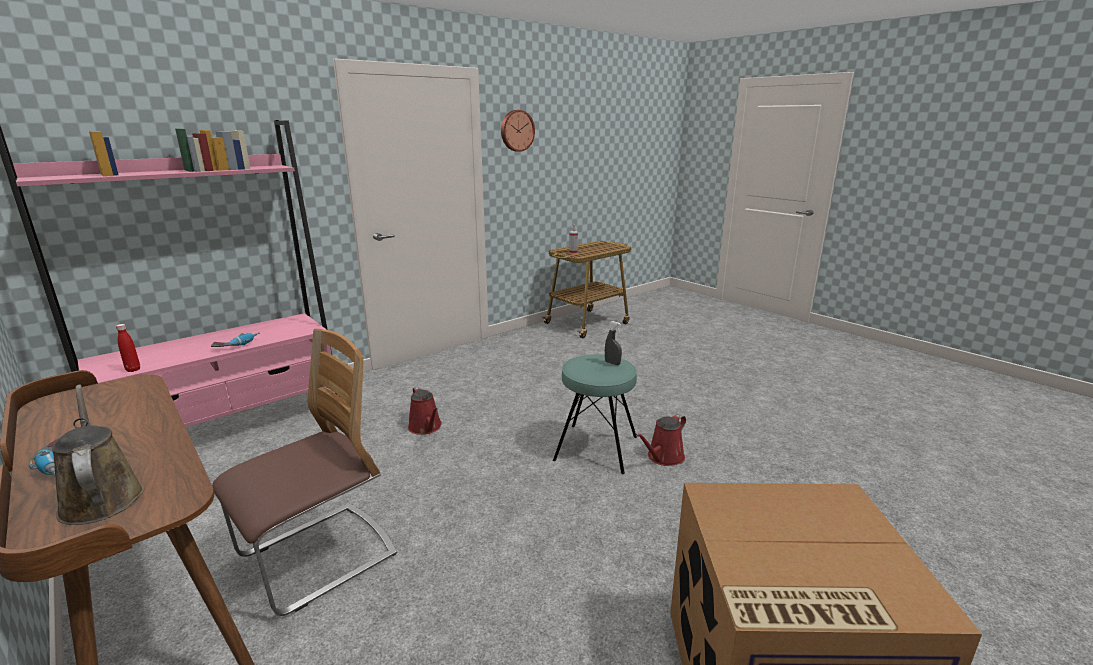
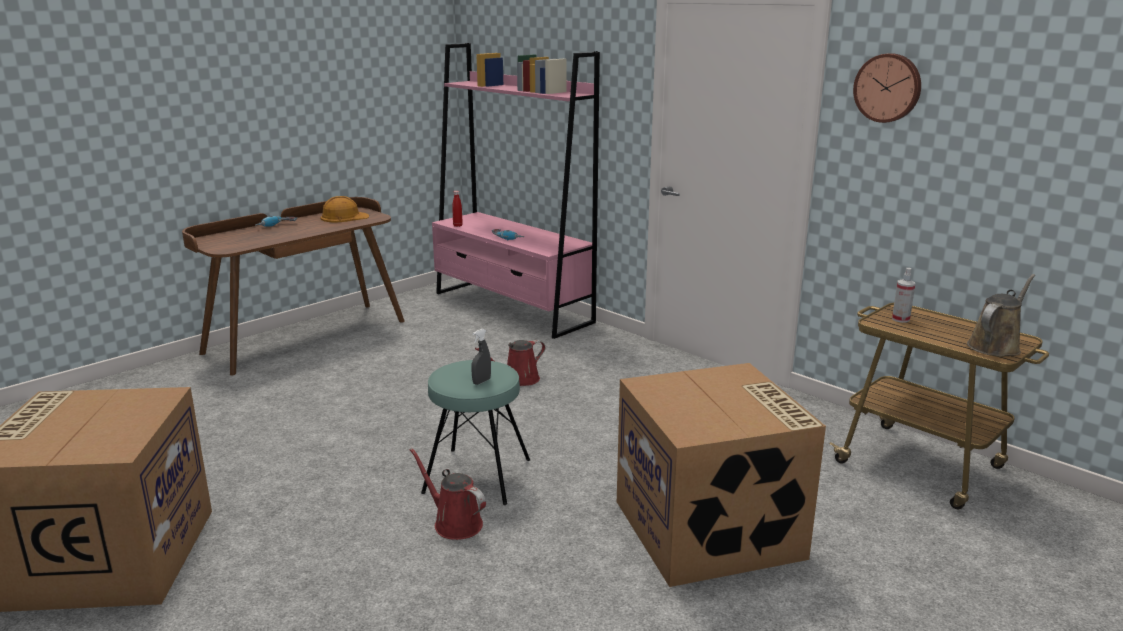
camera: 85 degrees right, 0 degrees up
brown watering can [52,385,144,525] -> brown watering can moved to [967,274,1035,357]
chair [212,329,397,616] -> none
none -> orange hard hat [321,196,369,223]
none -> cardboard box [617,363,826,587]

